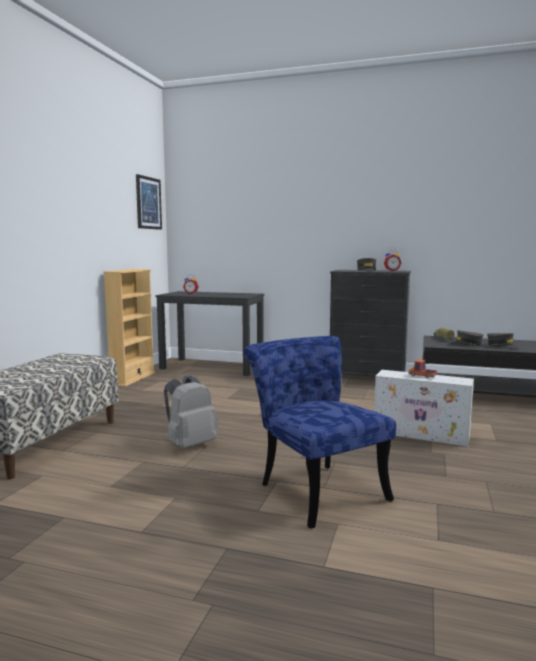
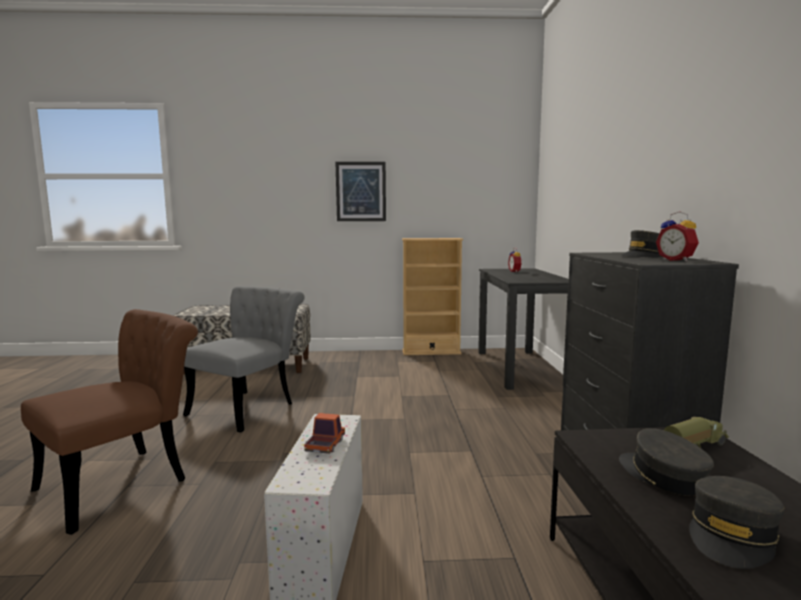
camera: 70 degrees right, 0 degrees up
picture [136,174,162,230] -> picture moved to [336,162,386,221]
grey backpack [164,376,219,448] -> grey chair [183,286,305,433]
blue chair [244,336,396,529] -> brown chair [21,309,198,535]

